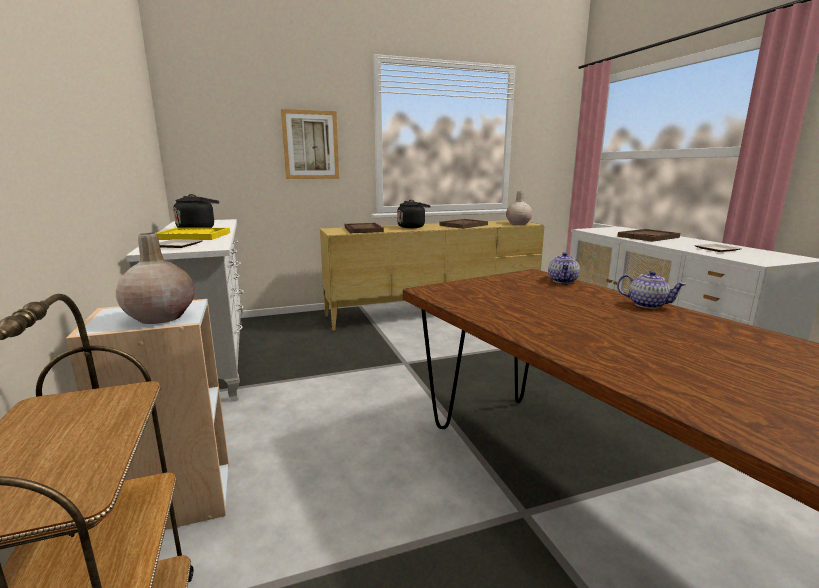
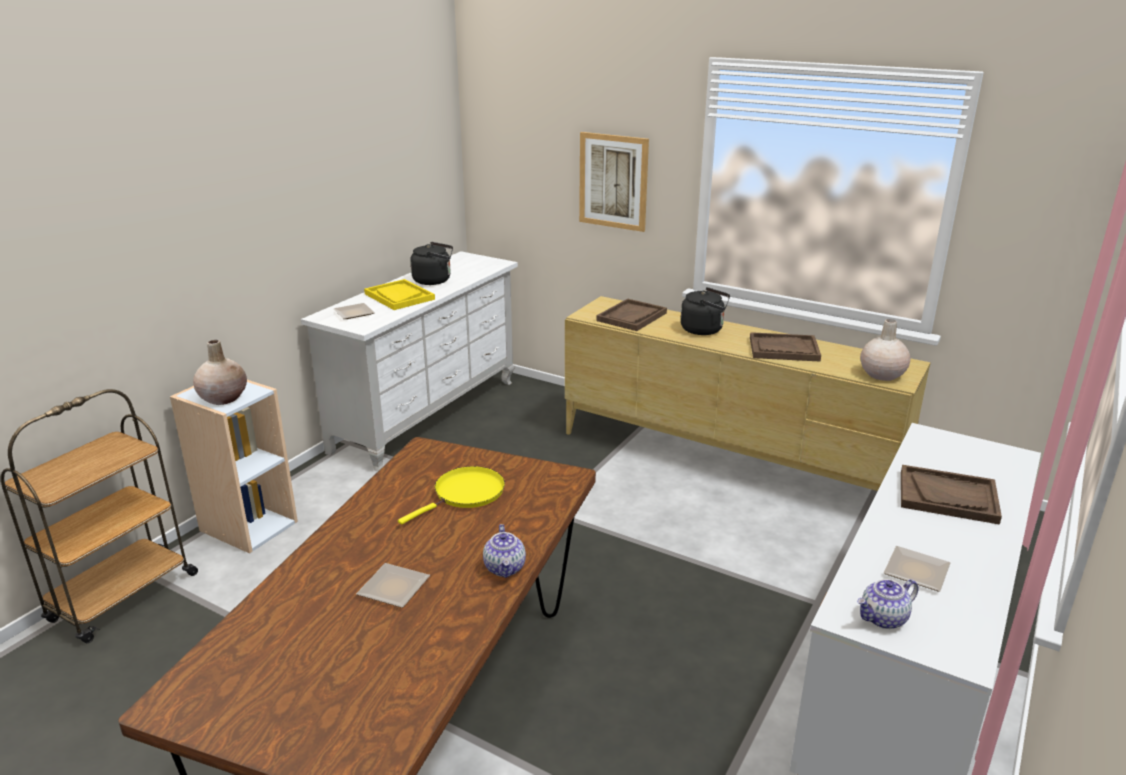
camera: 50 degrees right, 10 degrees up
teapot [548,252,580,283] -> teapot moved to [857,579,918,629]
none -> plate [356,563,430,608]
none -> yellow frying pan [398,466,505,525]

